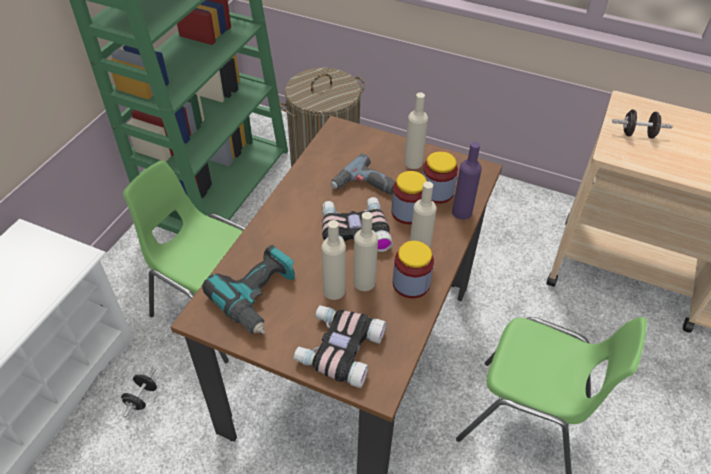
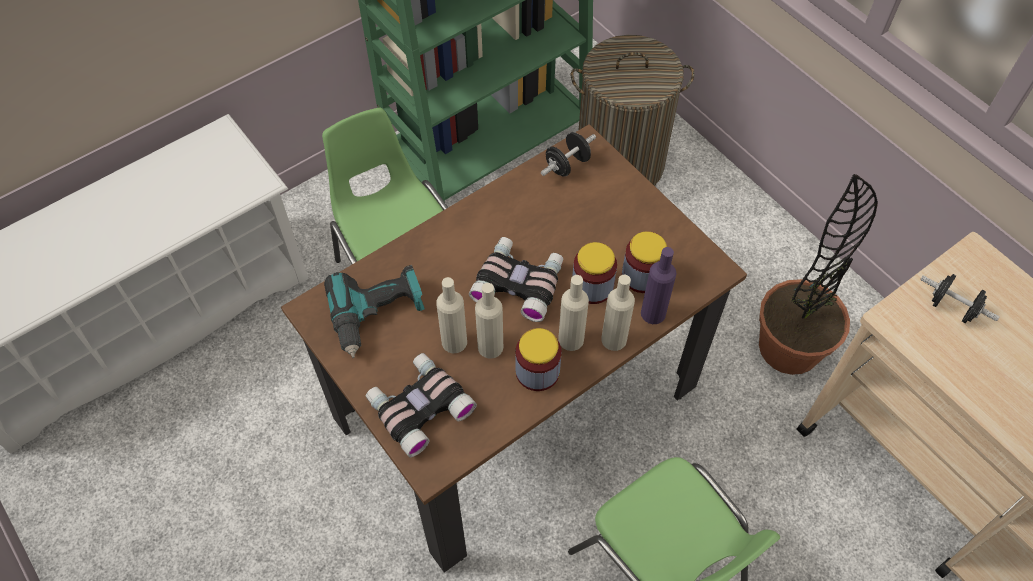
camera: 30 degrees right, 10 degrees up
black dumbbell [121,368,157,418] -> black dumbbell moved to [541,132,596,177]
power drill [331,154,395,195] -> none
beige bottle [404,92,428,169] -> beige bottle moved to [601,275,635,351]
none -> potted plant [759,174,878,375]

